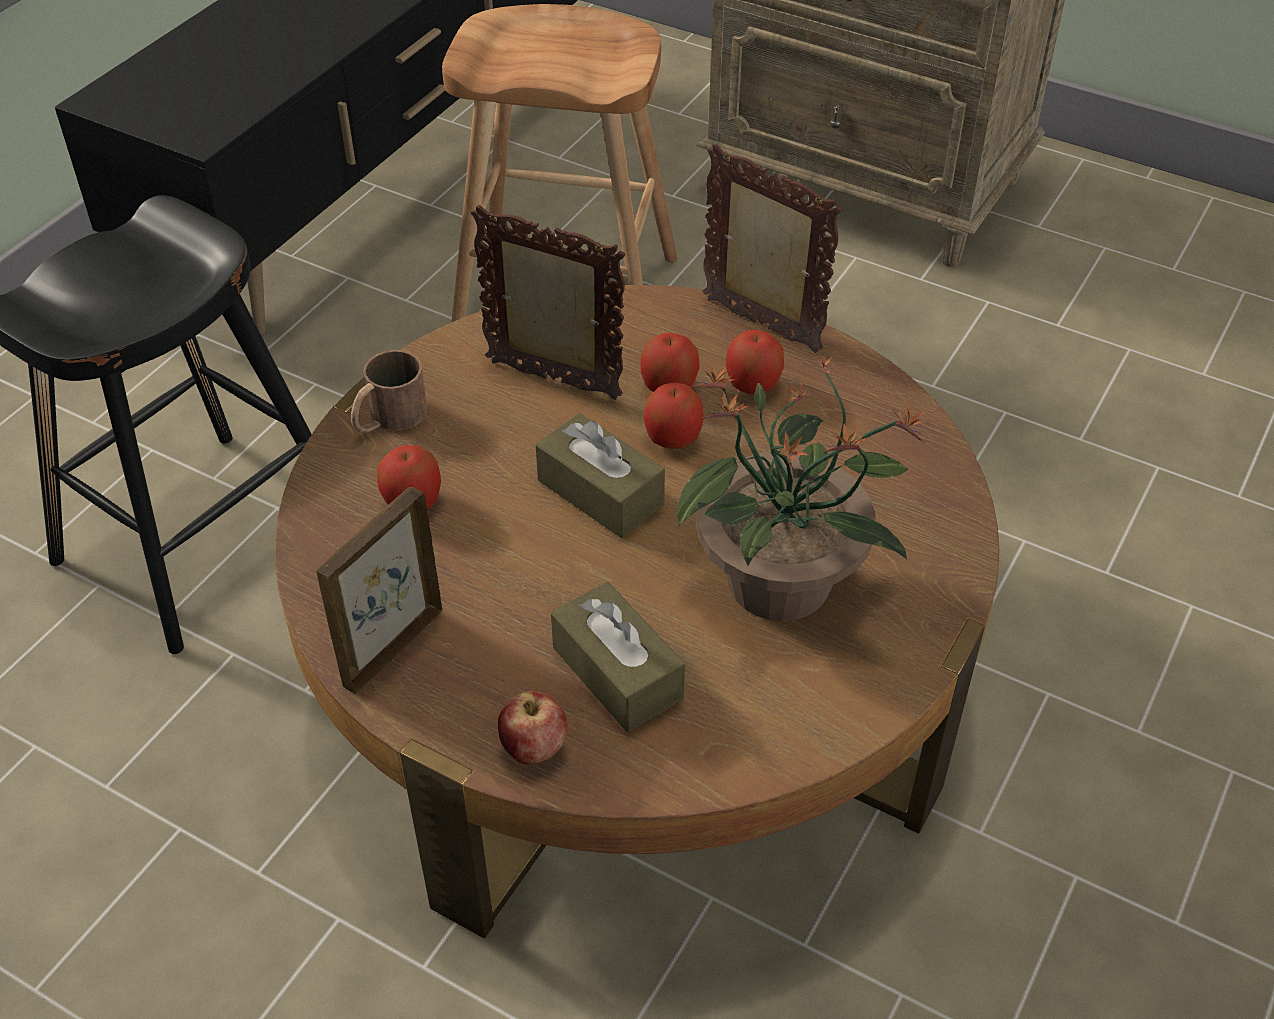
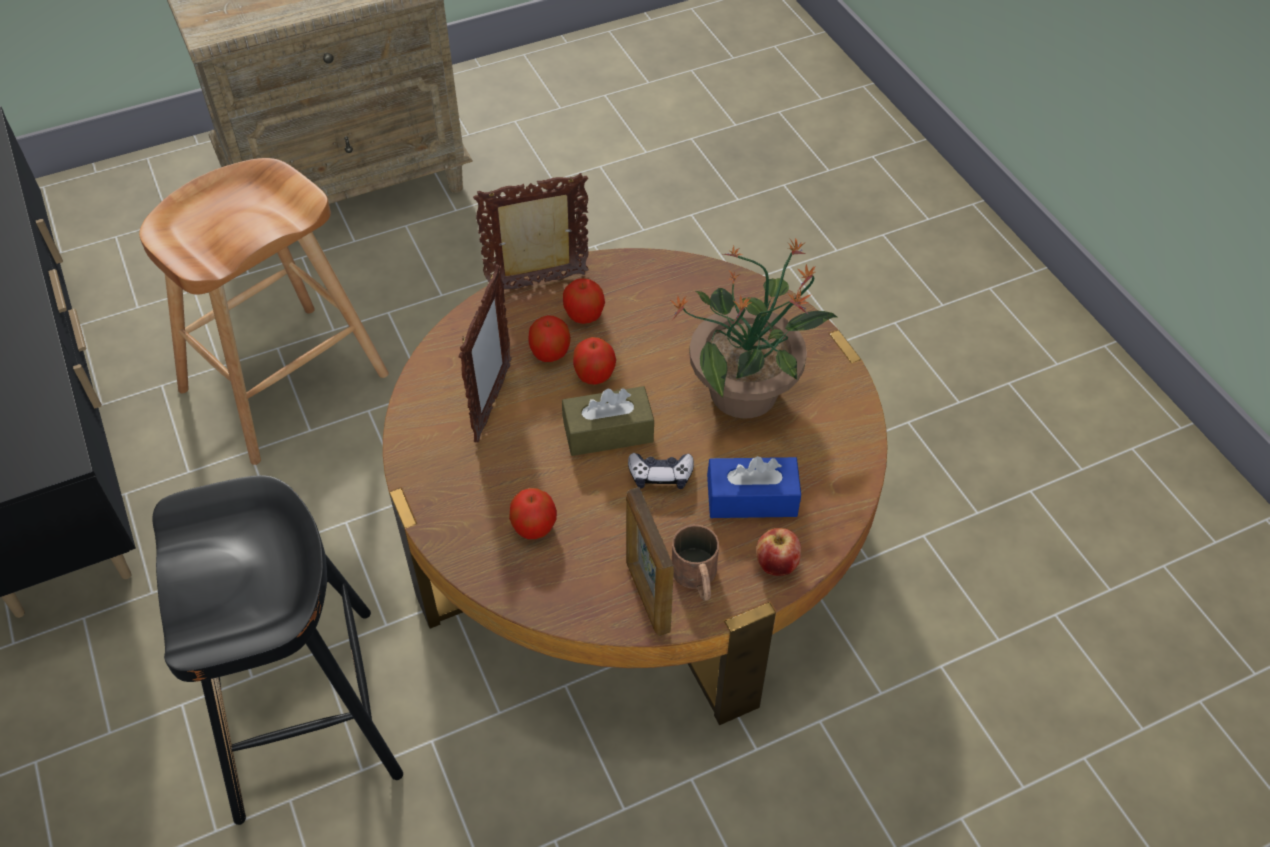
camera: 55 degrees left, 5 degrees up
brown mug [351,350,427,433] -> brown mug moved to [672,525,719,601]
picture frame [471,205,625,400] -> picture frame turned 135 degrees clockwise [459,264,512,443]
brown tissue box [551,582,685,732] -> blue tissue box [707,456,801,518]
none -> game controller [628,453,694,489]

